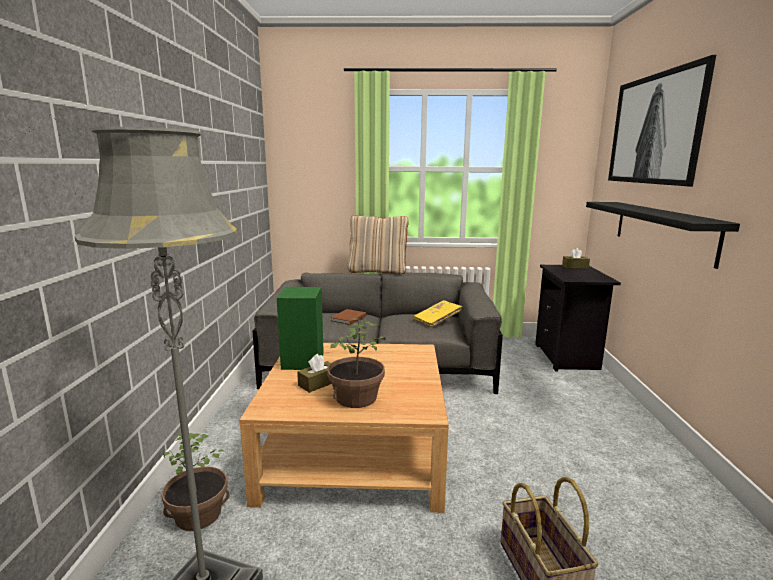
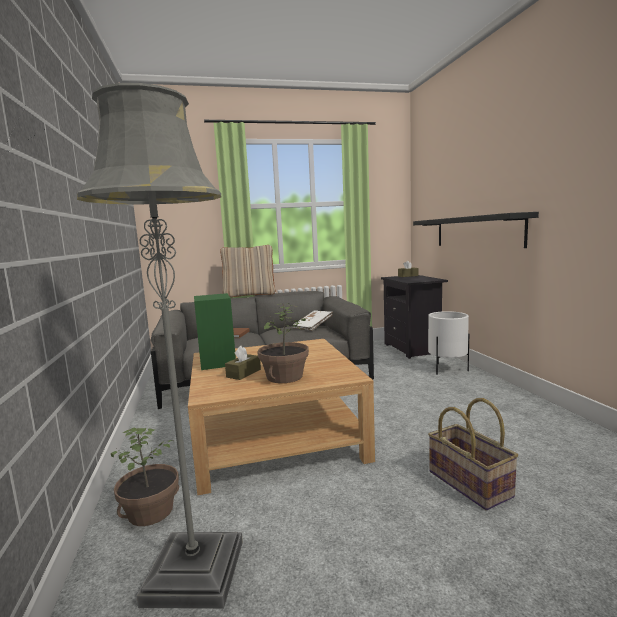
camera: 15 degrees left, 5 degrees down
yellow book [414,300,462,327] -> white book [293,310,333,331]
picture [608,55,716,186] -> none
none -> white planter [428,311,469,375]

